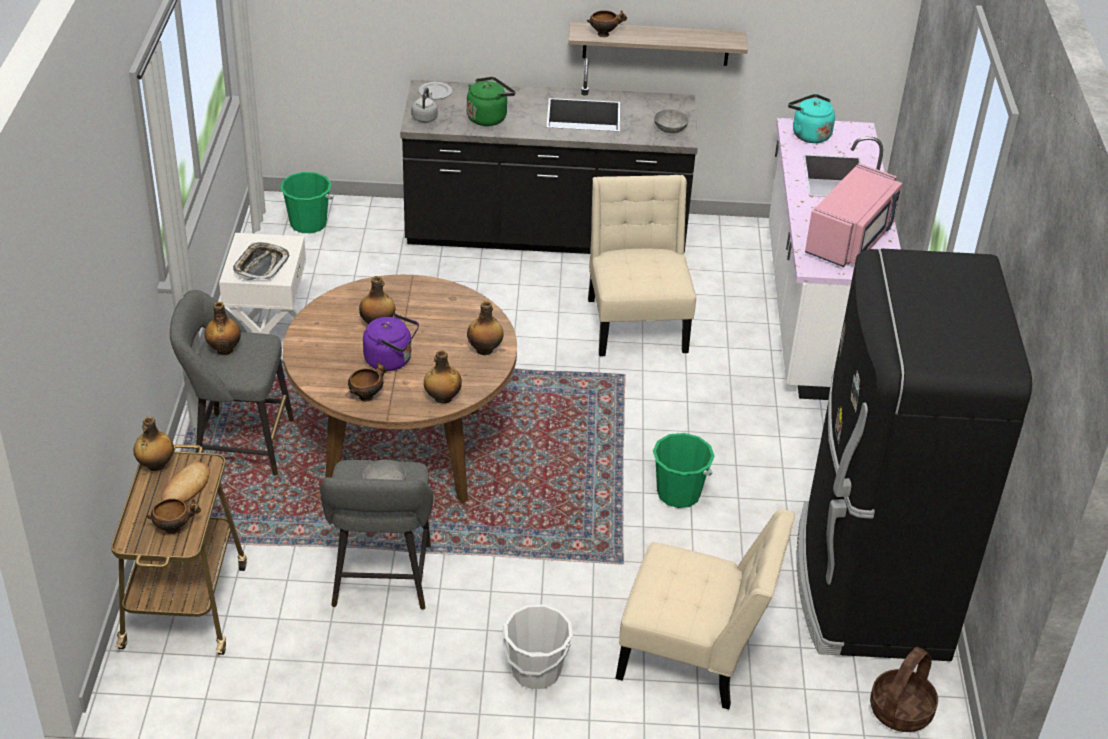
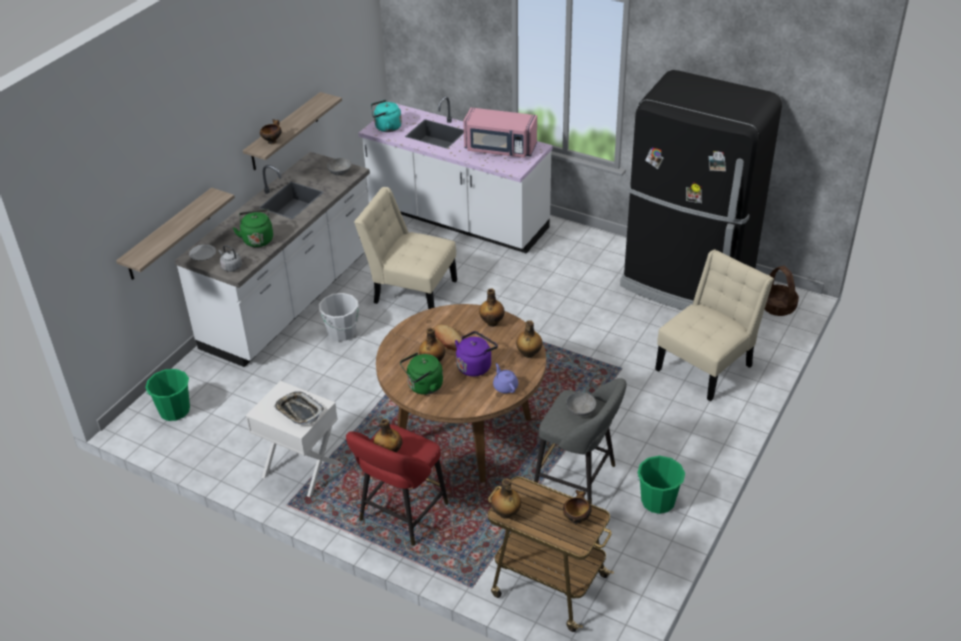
camera: 60 degrees left, 0 degrees up
bread [161,462,210,502] -> bread moved to [434,324,462,351]
grey stool [170,290,294,476] -> red stool [346,424,448,546]
bowl [348,362,387,402] -> purple teapot [493,363,518,393]
black counter [400,58,698,254] -> white counter [175,152,370,367]
white bucket [502,604,573,689] -> white bucket moved to [319,293,360,341]
green bucket [653,433,715,508] -> green bucket moved to [636,456,685,514]
pink microwave [805,163,902,267] -> pink microwave turned 135 degrees clockwise [463,107,537,158]
none -> shelf [116,187,235,280]
none -> green kettle [400,353,443,395]

